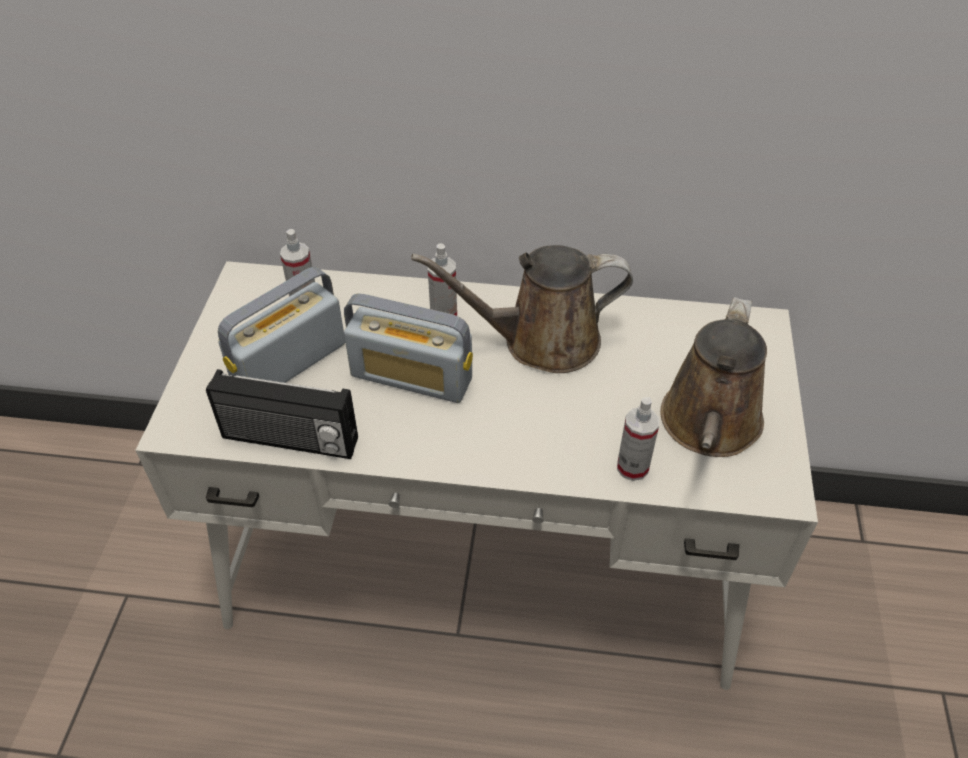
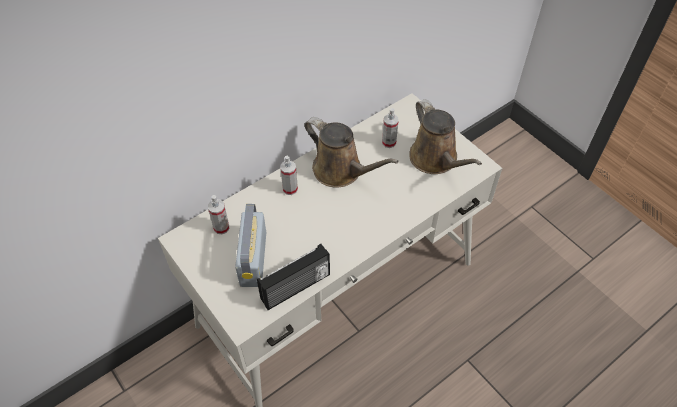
camera: 45 degrees left, 5 degrees up
radio [344,293,473,403] -> none
brown watering can [411,245,633,373] -> brown watering can turned 90 degrees counterclockwise [305,117,399,188]
spray bottle [617,397,659,481] -> spray bottle moved to [382,108,399,148]

